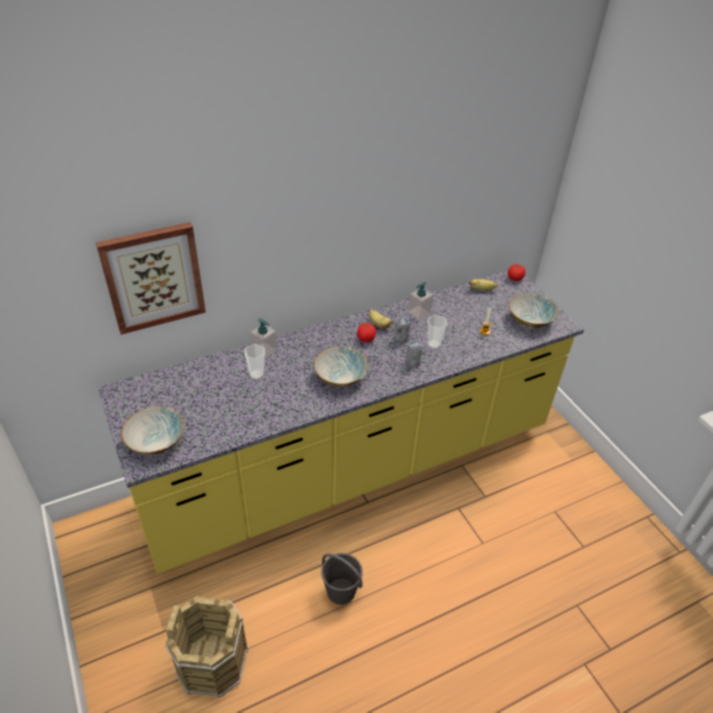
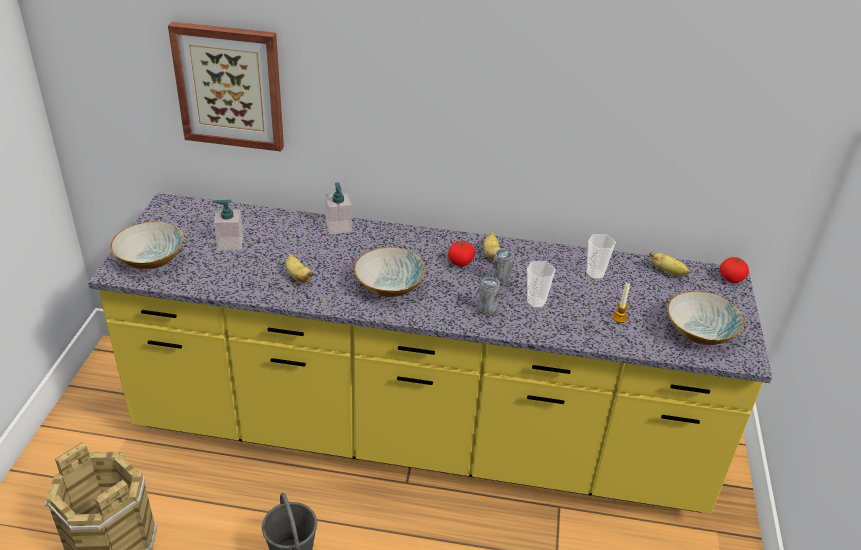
camera: 35 degrees right, 5 degrees down
cup [245,344,265,380] -> cup moved to [586,234,616,280]
soap dispenser [408,282,433,320] -> soap dispenser moved to [213,200,243,251]
none -> banana [285,254,314,283]

